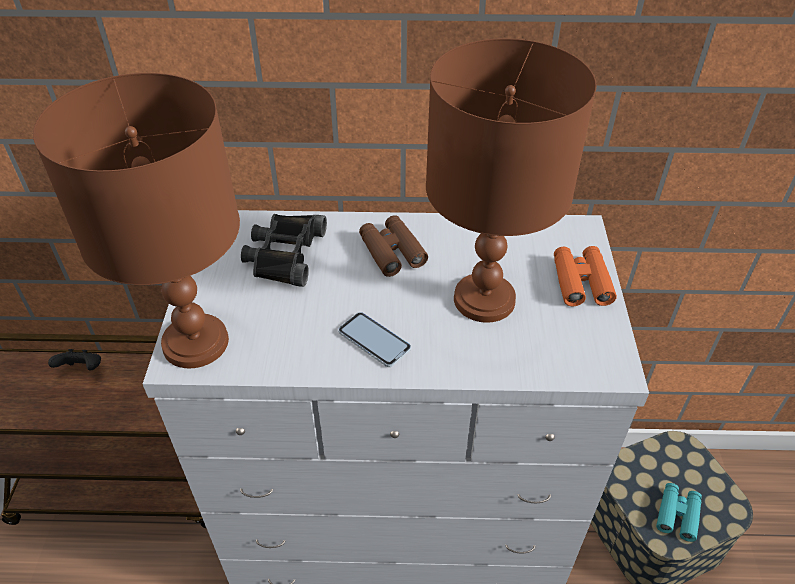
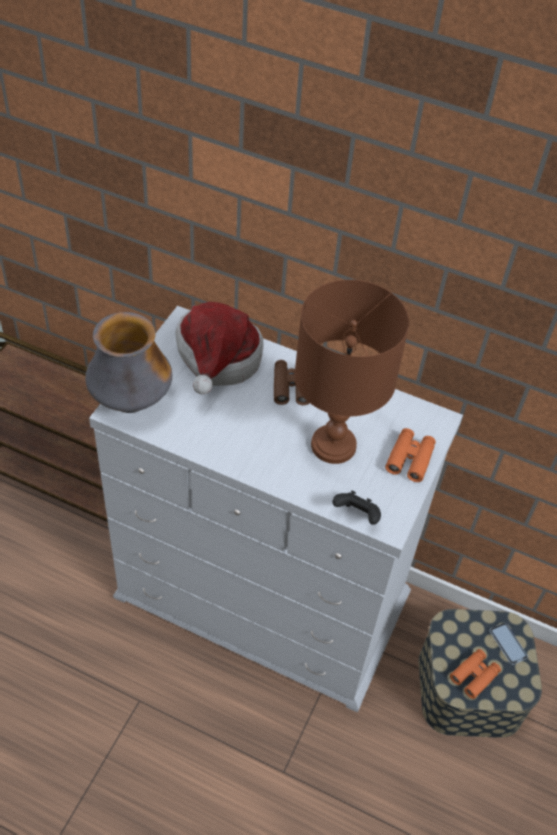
camera: 20 degrees right, 5 degrees up
brown table lamp [33,73,240,368] -> vase [85,312,172,413]
black game controller [48,349,101,370] -> black game controller moved to [332,491,381,525]
black binoculars [241,214,327,287] -> hat [175,302,264,394]
phone [338,312,411,367] -> phone moved to [490,623,528,665]
turquoise binoculars [656,483,702,542] -> orange binoculars [450,649,501,699]

